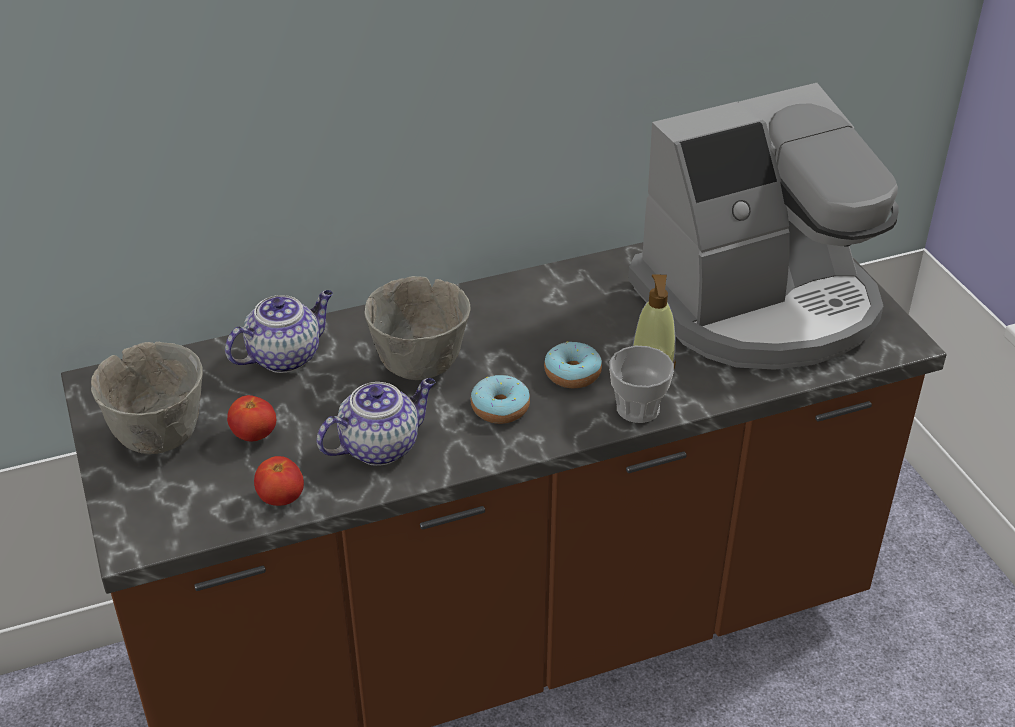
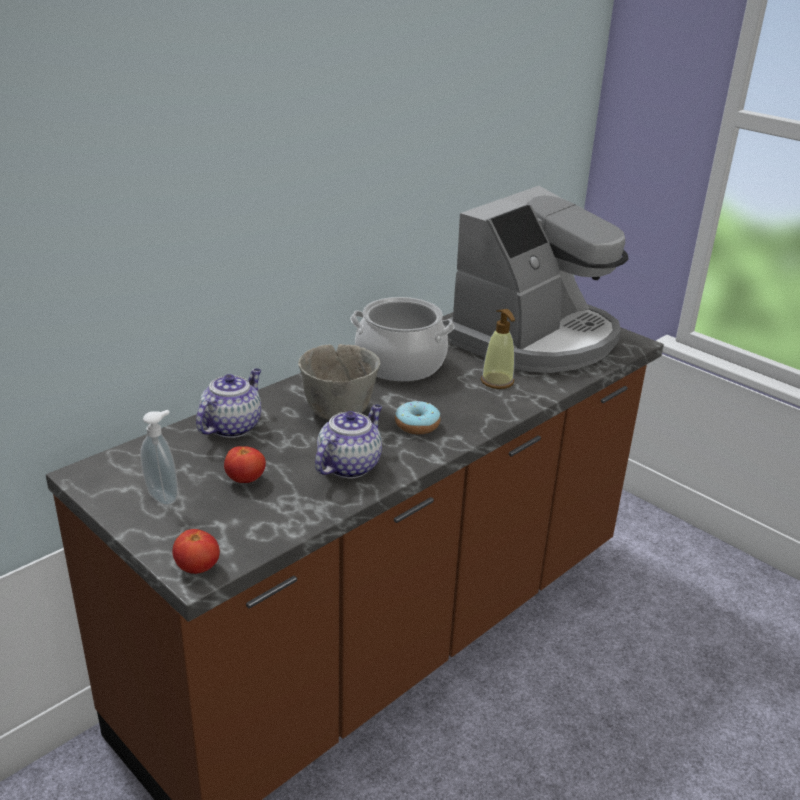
camera: 25 degrees left, 10 degrees down
grey bowl [91,342,203,454] -> soap dispenser [140,410,178,506]
tomato [254,456,304,506] -> tomato moved to [172,529,220,574]
donut [544,341,602,388] -> none
cup [609,346,674,423] -> none
none -> cooking pot [350,297,455,381]

